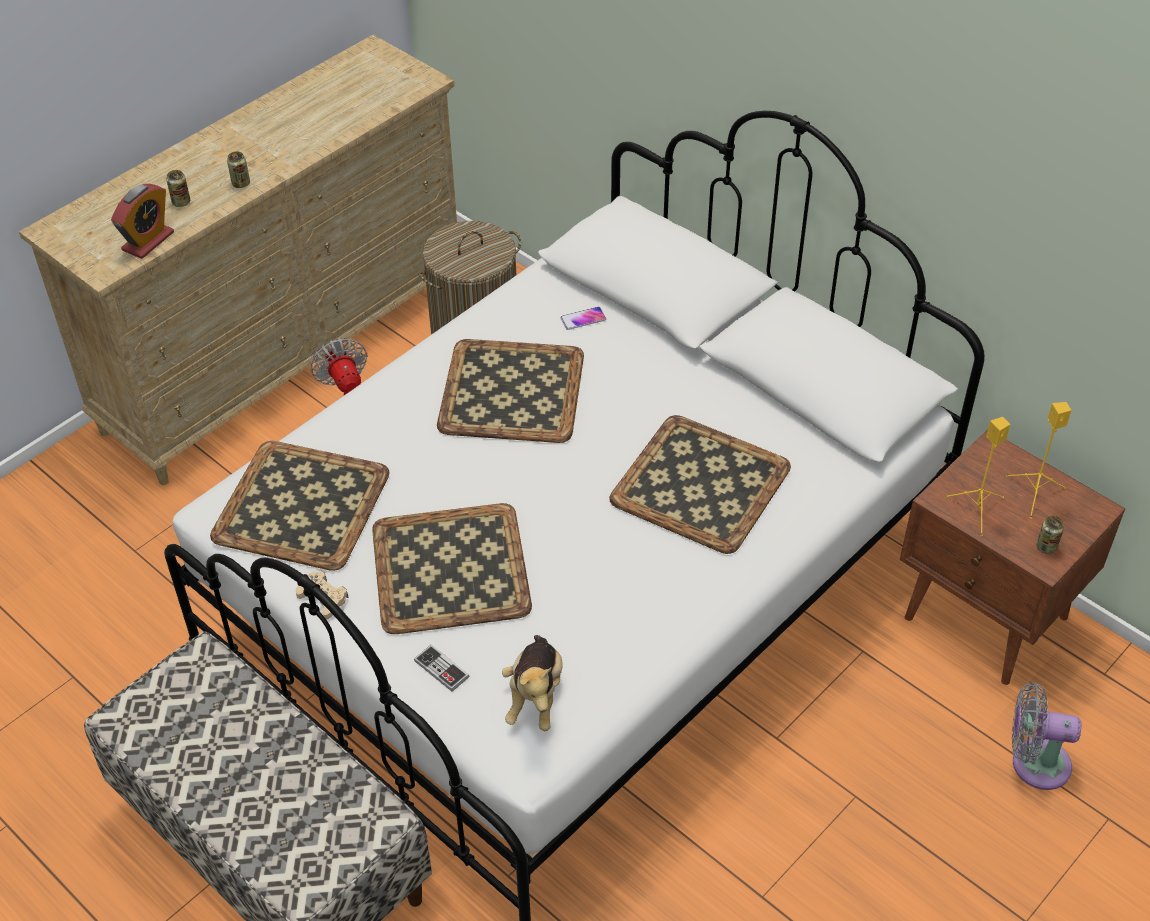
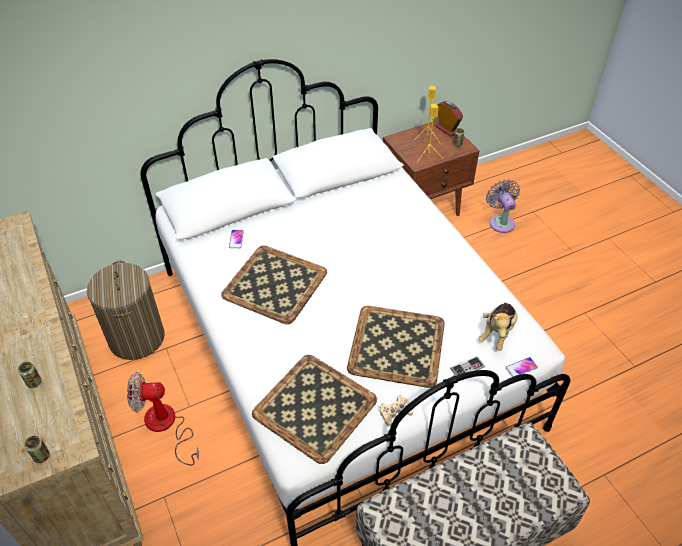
camera: 70 degrees left, 0 degrees up
alarm clock [111,184,174,259] -> alarm clock moved to [435,101,463,137]
can [227,151,250,188] -> can moved to [25,436,50,463]
plush toy [502,635,563,731] -> plush toy turned 90 degrees clockwise [479,302,518,351]
tray [609,415,791,554] -> none
grey fan [1012,682,1081,790] -> grey fan turned 135 degrees clockwise [486,180,520,233]
none -> phone [506,357,538,377]

